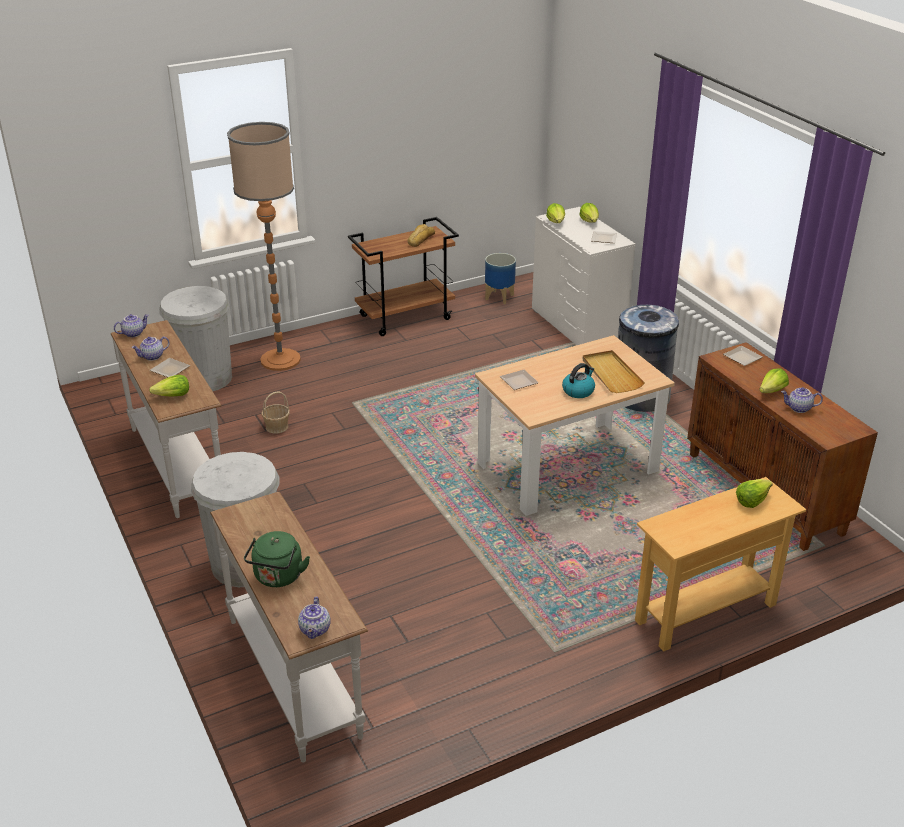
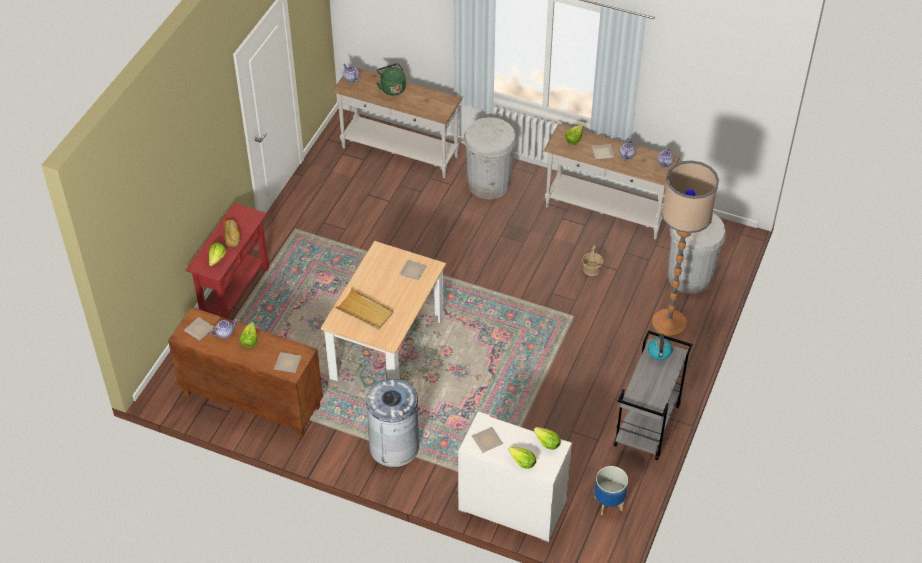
camera: 140 degrees right, 15 degrees up
brown cart [348,217,459,336] -> grey cart [613,330,693,460]
bread [407,224,435,247] -> bread moved to [224,220,241,247]
kettle [562,363,595,398] -> kettle moved to [648,334,673,360]
beige console table [635,477,807,651] -> red console table [186,203,269,319]
none -> plate [184,317,214,341]

